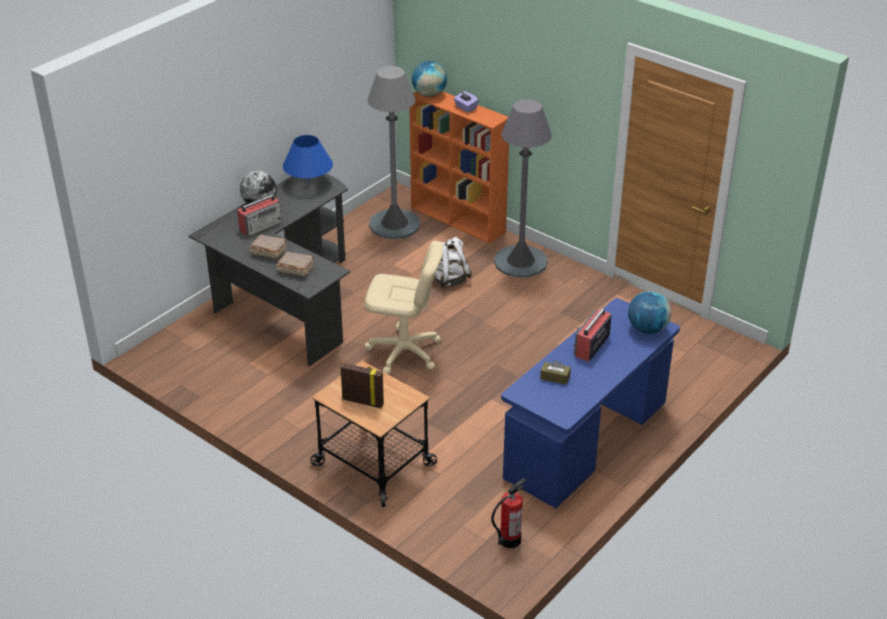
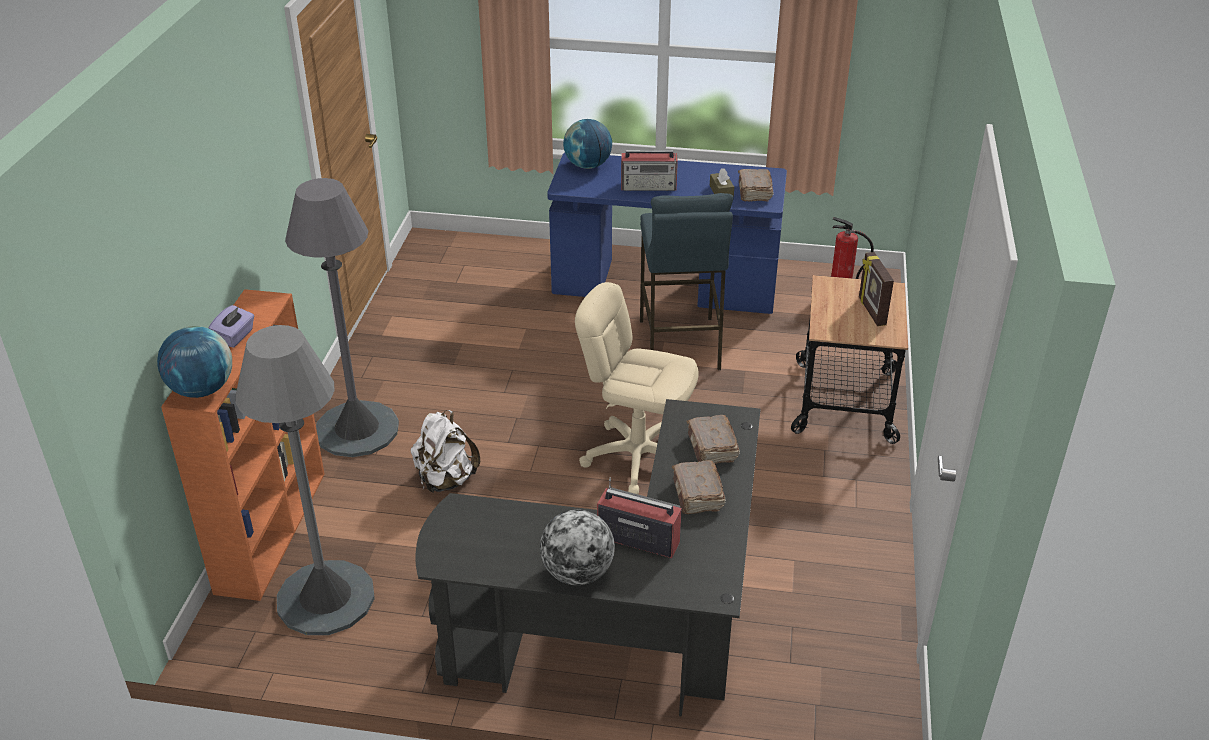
camera: 120 degrees left, 0 degrees up
blue table lamp [283,135,333,183] -> none
beige office chair [365,241,443,374] -> beige office chair turned 45 degrees counterclockwise [575,282,699,494]
none -> blue stool [640,193,734,370]
none -> brown book [738,169,774,201]

